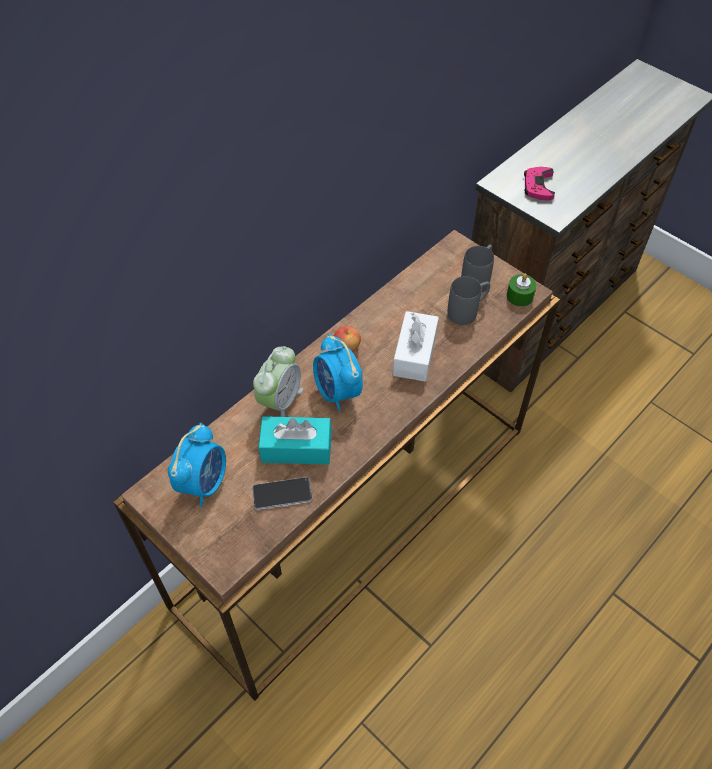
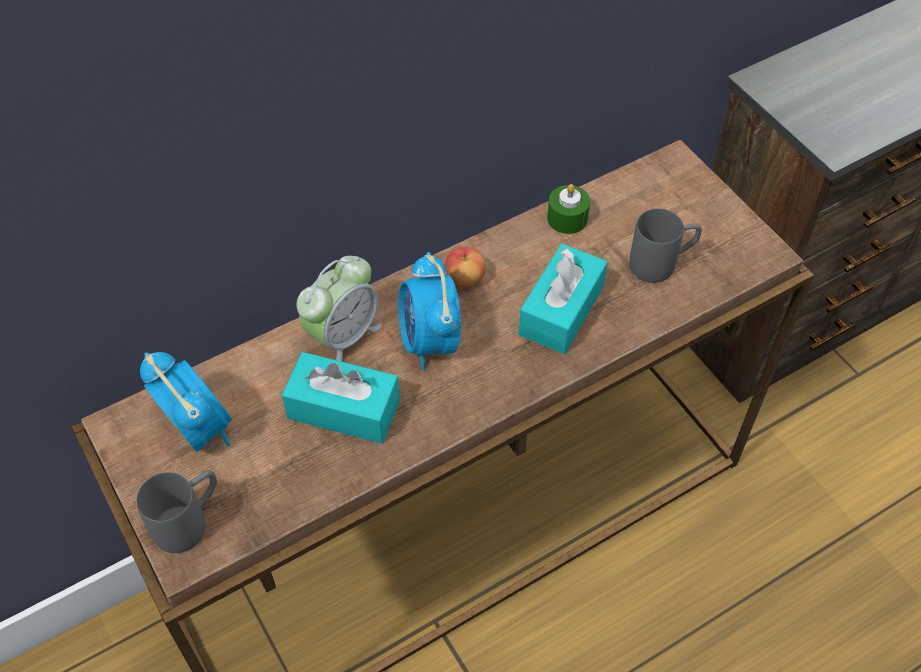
camera: 15 degrees right, 0 degrees up
alarm clock [168,423,226,507] -> alarm clock turned 75 degrees counterclockwise [140,352,232,452]
phone [252,477,312,510] -> none
white tissue box [393,311,439,382] -> turquoise tissue box [519,243,608,354]
grey mug [461,244,494,293] -> grey mug moved to [136,470,217,553]
green candle [507,274,537,306] -> green candle moved to [547,184,590,234]
pink game controller [524,167,555,200] -> none

